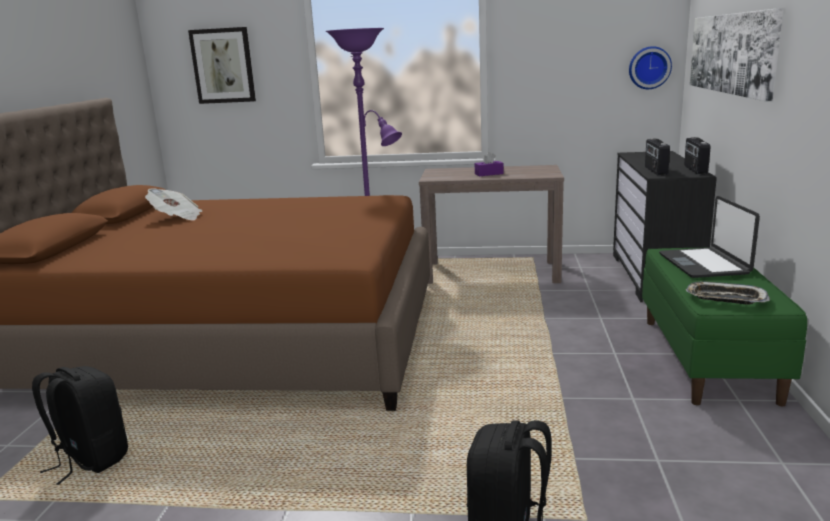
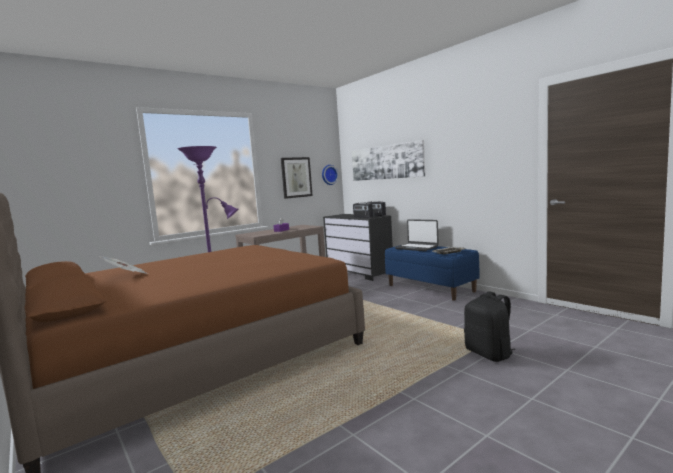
camera: 45 degrees left, 10 degrees down
black backpack [32,366,128,485] -> none
picture [188,27,256,104] -> picture moved to [281,157,313,199]
green bench [642,248,807,406] -> blue bench [385,245,479,301]

